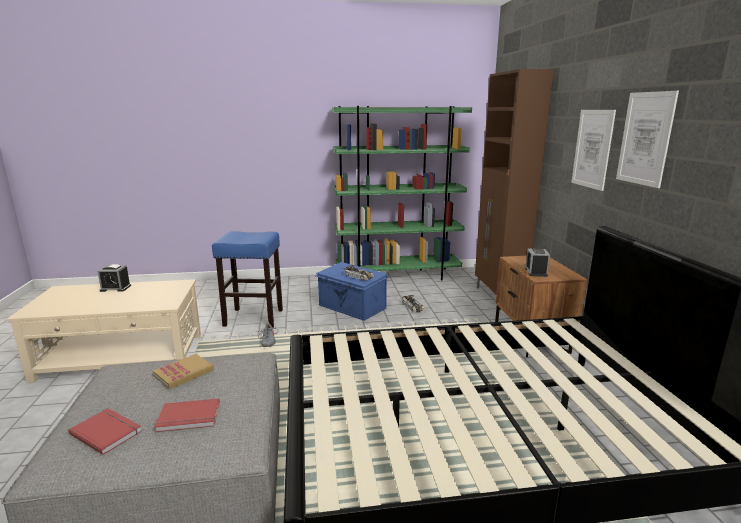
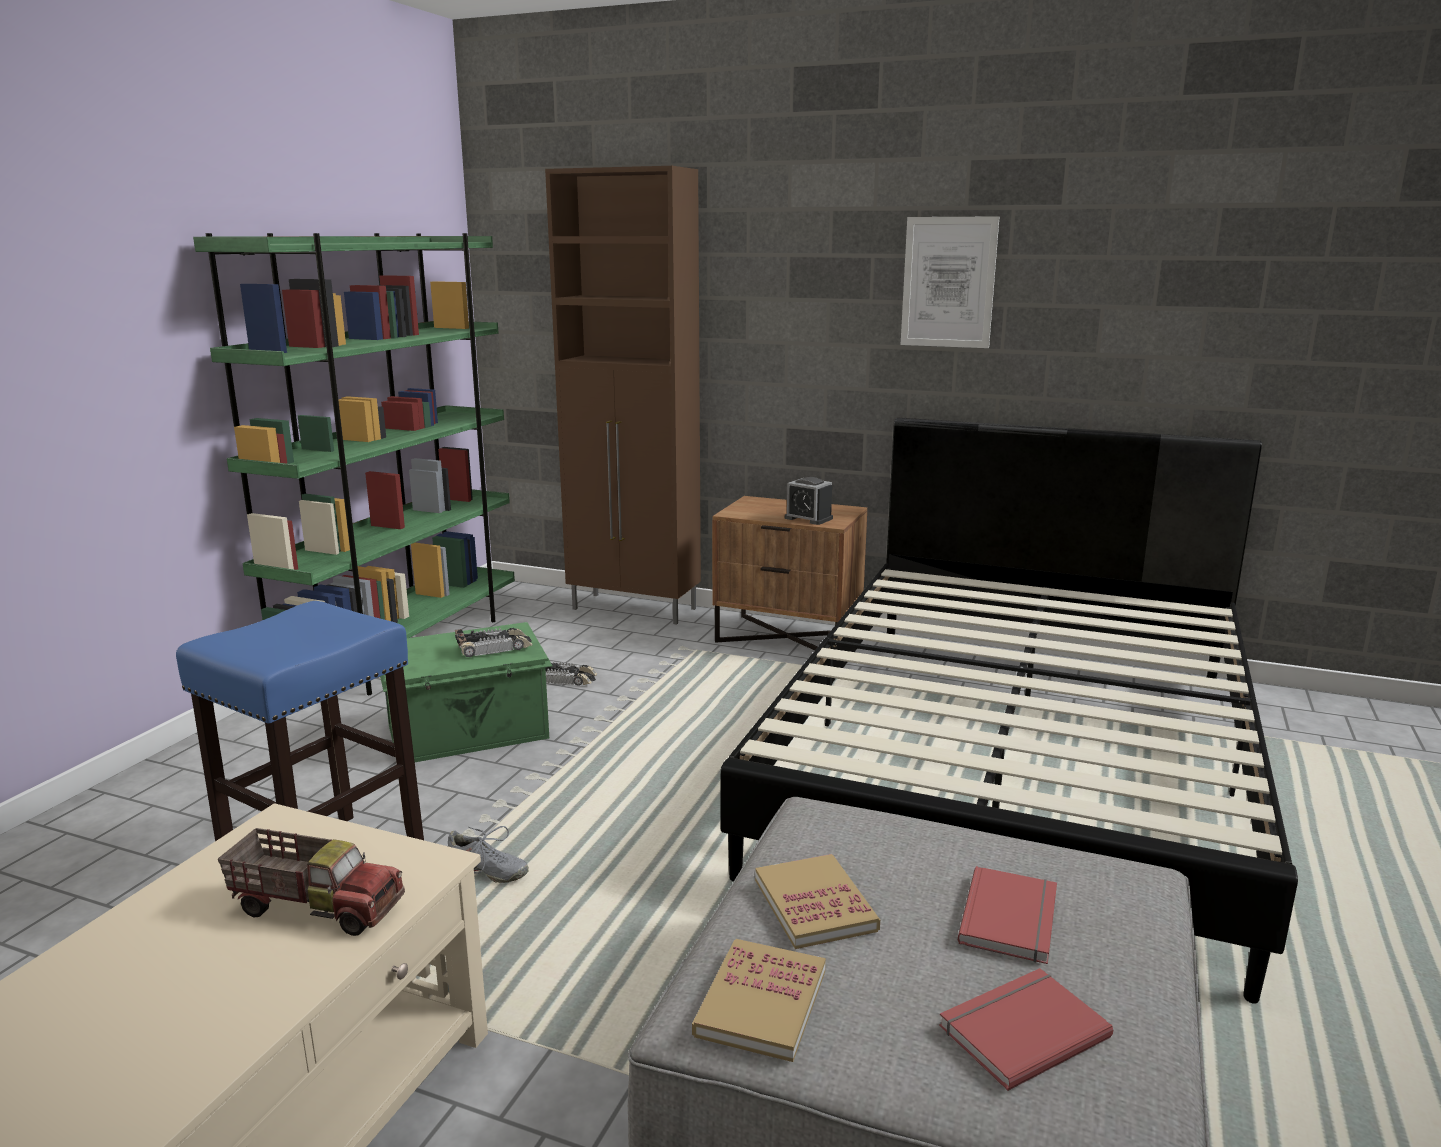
camera: 60 degrees left, 0 degrees up
alarm clock [97,264,131,292] -> none
blue storage box [315,262,388,321] -> green storage box [380,622,553,762]
picture [571,110,616,191] -> none
none -> toy truck [218,828,405,936]
none -> book [692,939,826,1062]

